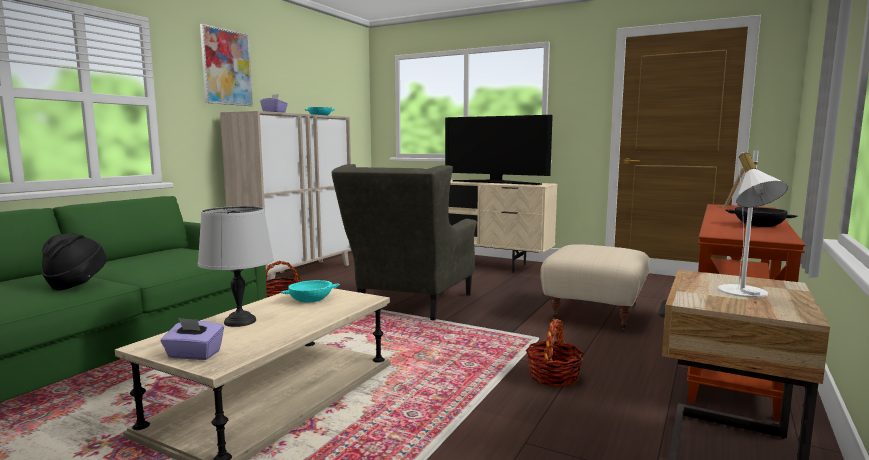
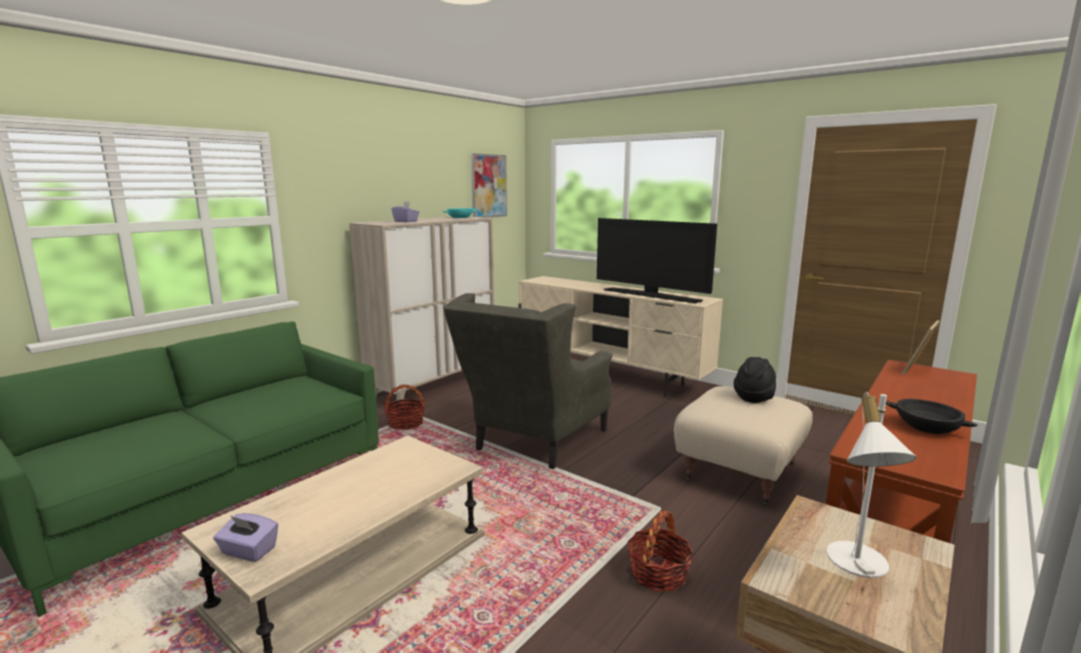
camera: 10 degrees right, 5 degrees up
black hat [42,233,107,290] -> black hat moved to [734,357,776,403]
grey table lamp [198,206,274,327] -> none
picture [200,24,253,106] -> picture moved to [471,153,507,218]
turquoise bowl [280,280,340,303] -> none

